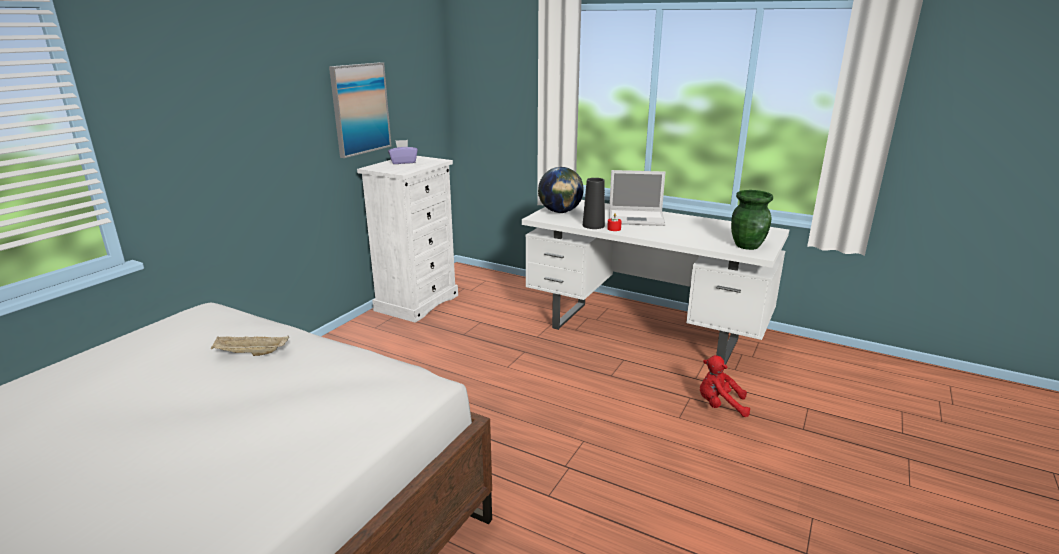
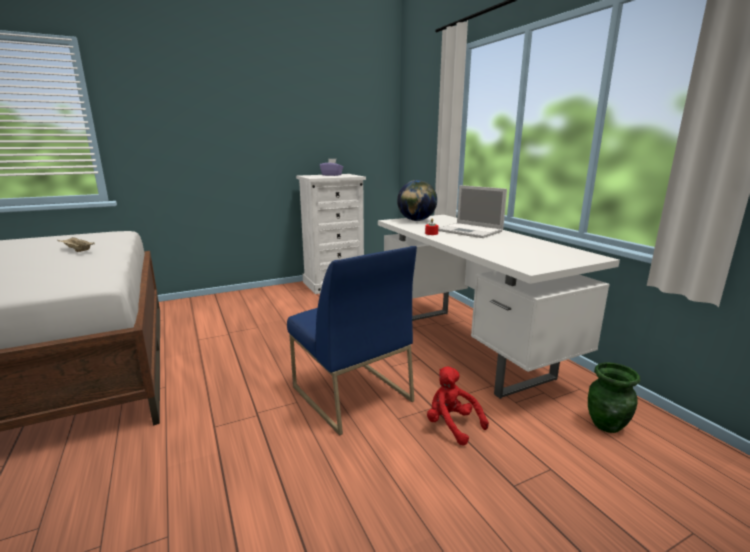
camera: 35 degrees right, 5 degrees down
picture [329,62,391,158] -> none
black vase [583,178,605,229] -> none
green vase [731,190,773,250] -> green vase moved to [588,362,640,433]
none -> blue chair [287,246,417,435]

